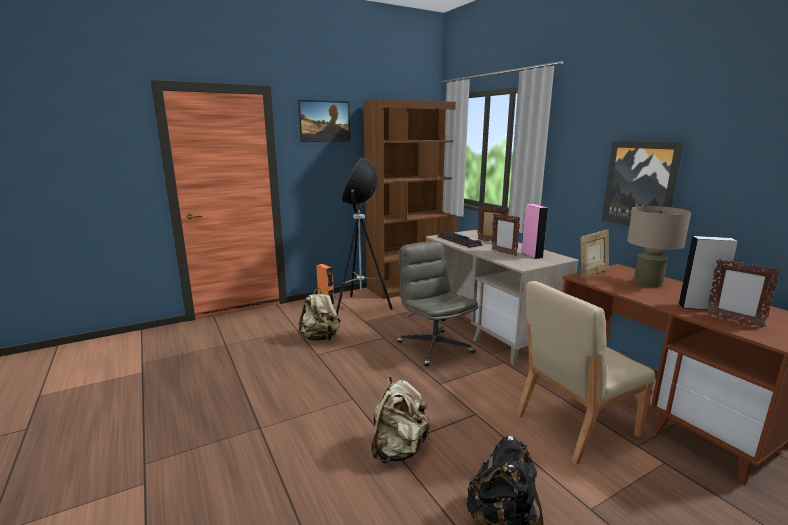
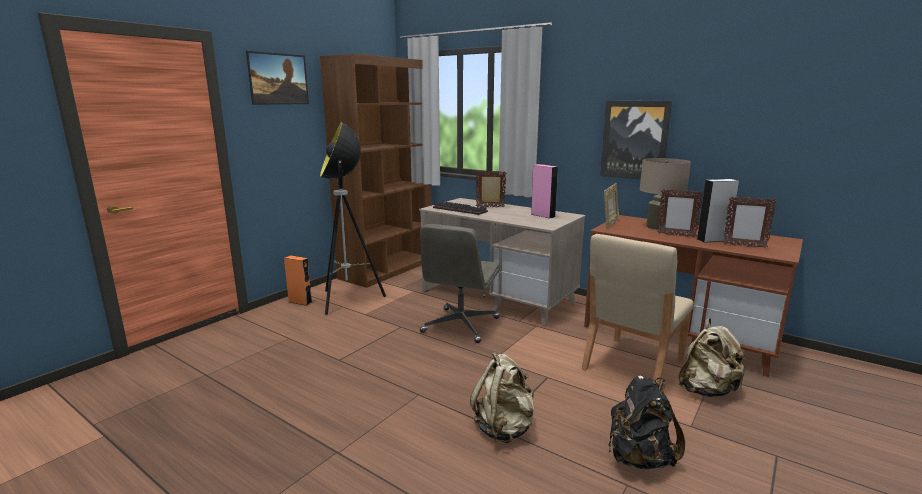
camera: 25 degrees left, 0 degrees up
beige backpack [297,288,340,341] -> beige backpack moved to [678,318,747,397]
grey office chair [397,241,479,366] -> grey office chair turned 105 degrees counterclockwise [420,224,500,343]
picture frame [491,213,520,256] -> picture frame moved to [657,189,703,238]

